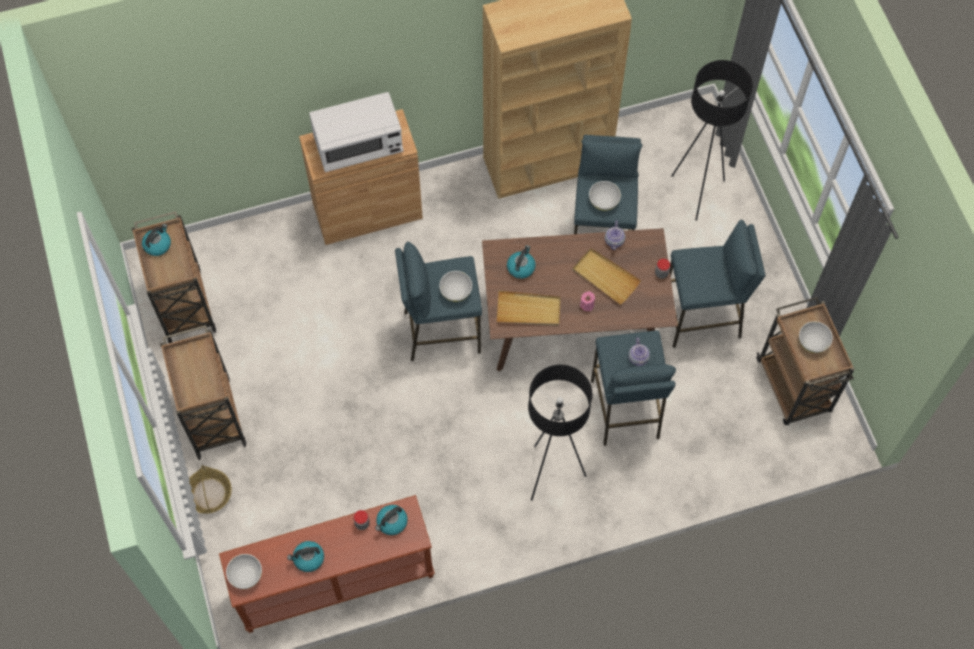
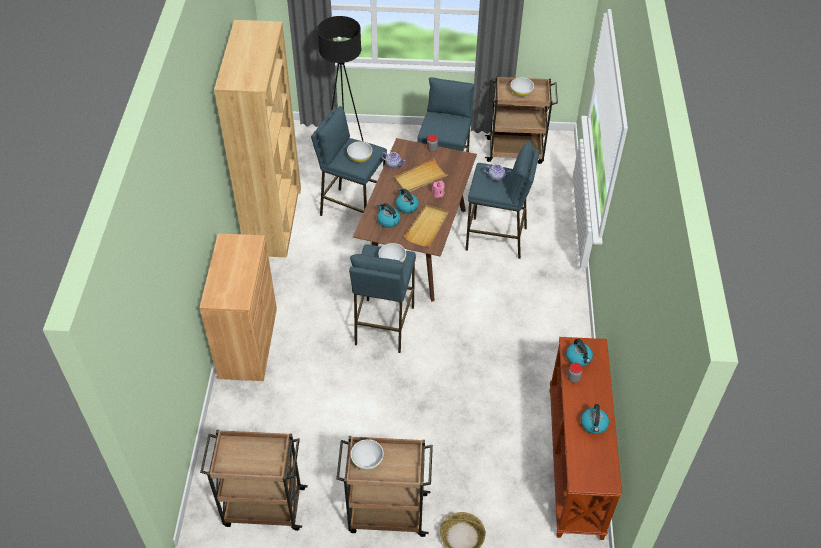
camera: 70 degrees left, 15 degrees down
kettle [142,224,171,256] -> kettle moved to [396,188,419,214]
white bowl [226,554,262,589] -> white bowl moved to [351,439,384,470]
white microwave [309,92,404,172] -> none
black floor lamp [528,365,592,501] -> none

